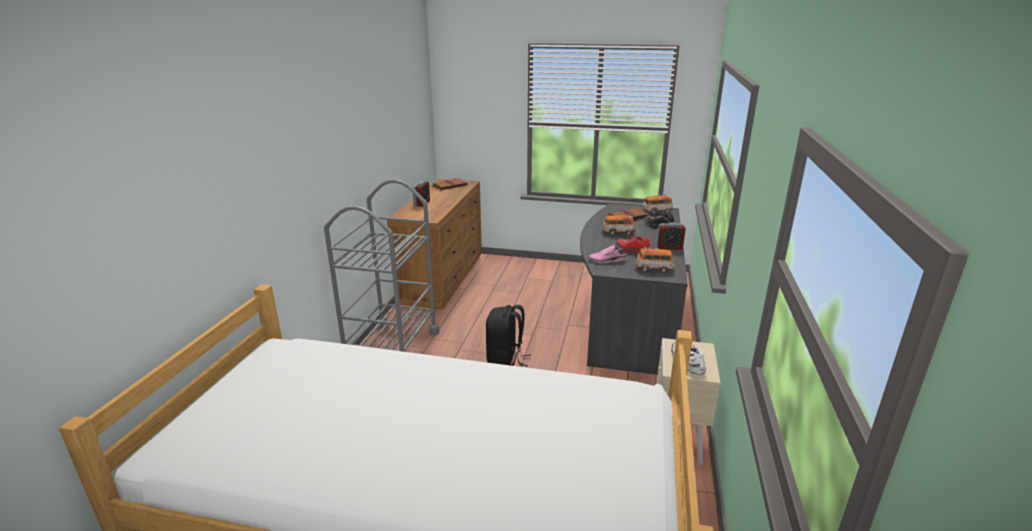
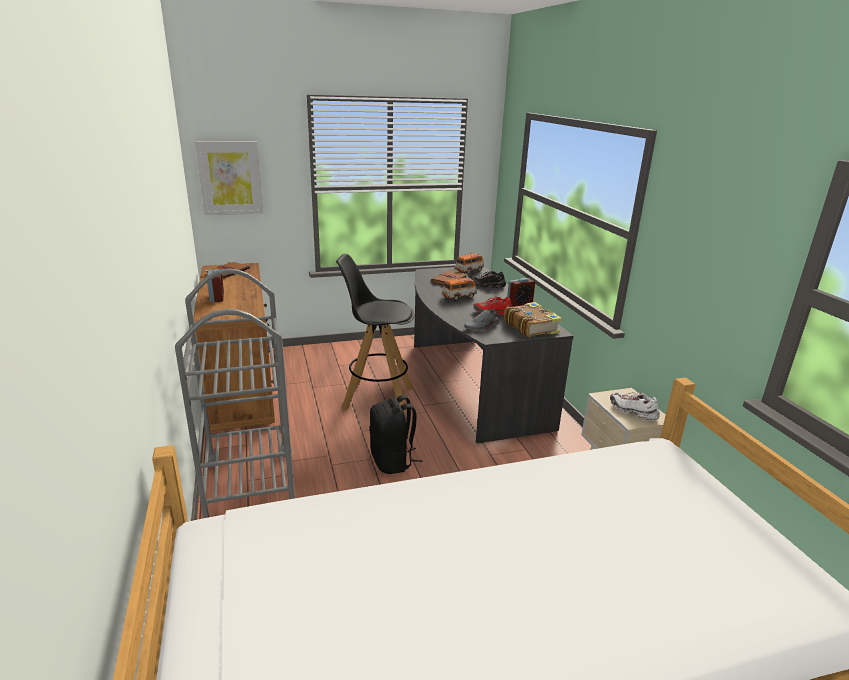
camera: 30 degrees left, 0 degrees up
pink shoe [589,245,627,264] -> grey shoe [464,309,499,331]
toy car [635,247,675,273] -> book [504,302,562,337]
none -> picture [195,141,263,215]
none -> black stool [336,254,414,415]

